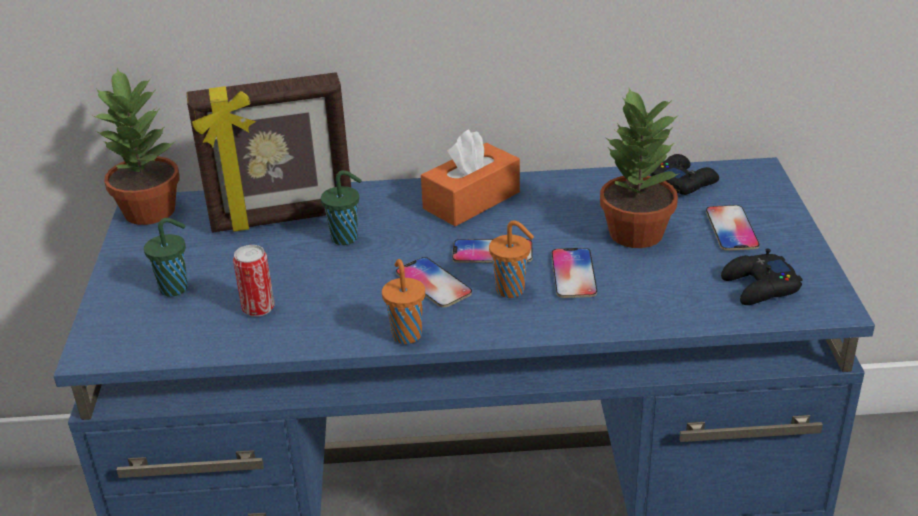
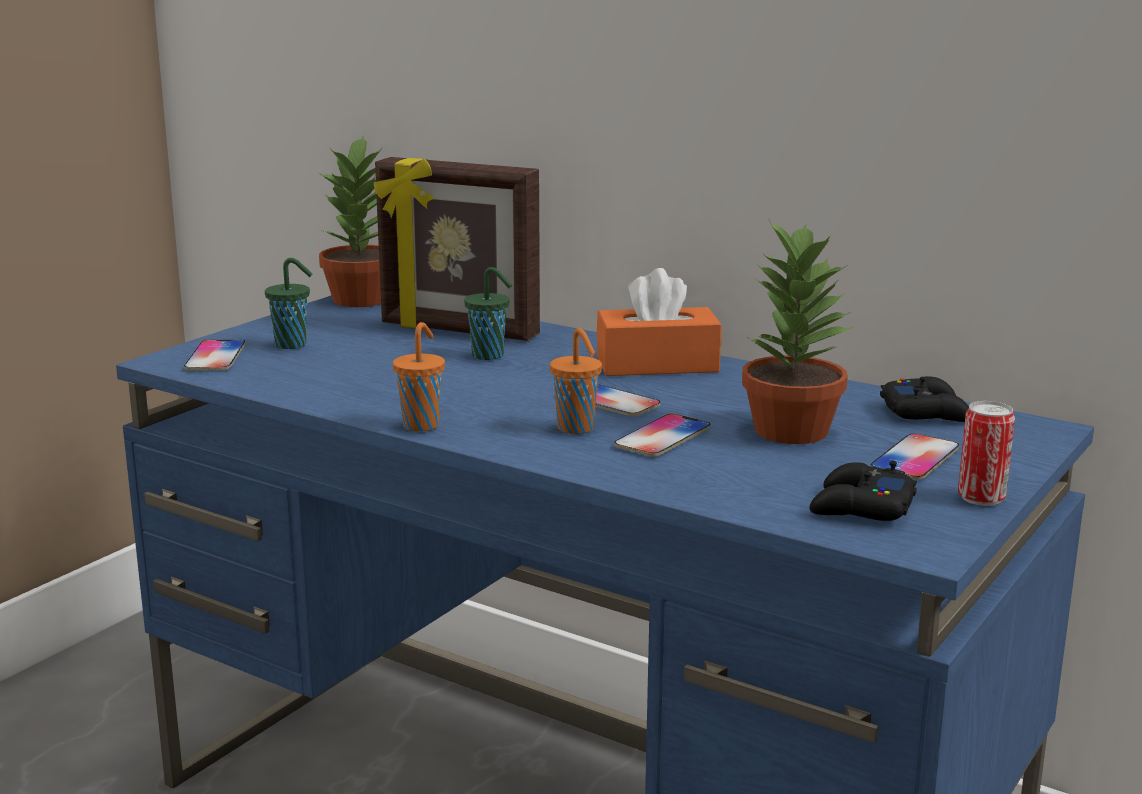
camera: 35 degrees right, 15 degrees down
can [233,245,275,317] -> can moved to [958,401,1015,506]
phone [396,257,472,308] -> phone moved to [184,339,245,370]

